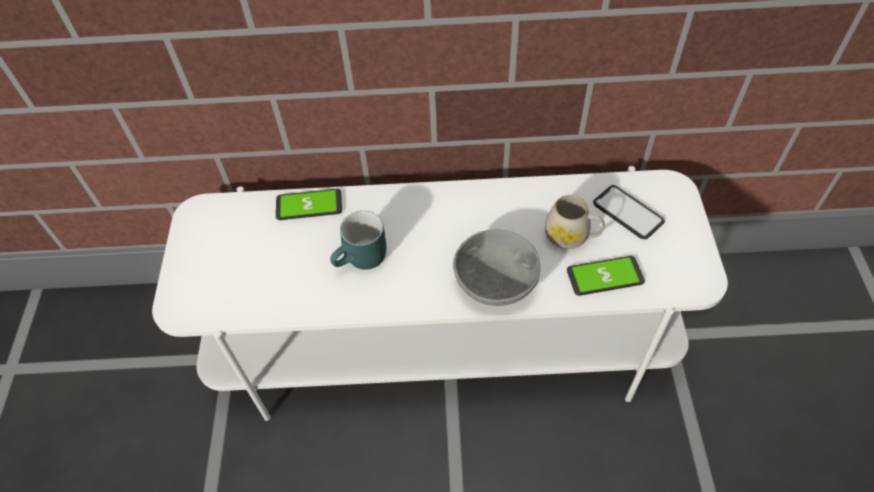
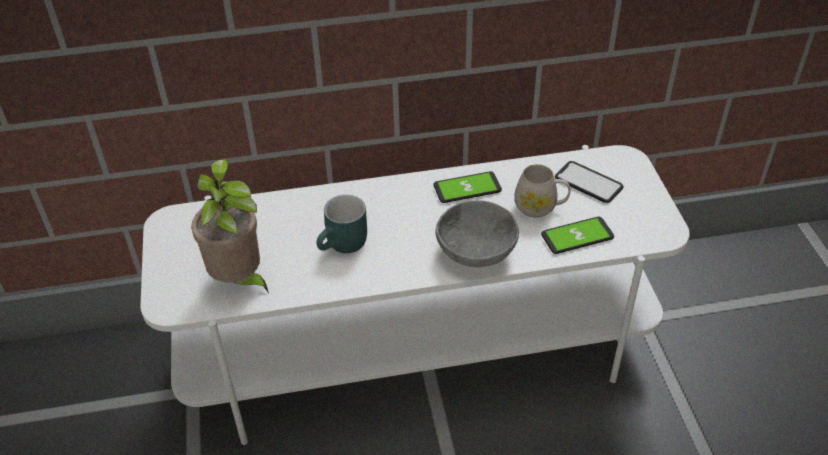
camera: 10 degrees left, 10 degrees down
phone [276,189,342,220] -> phone moved to [433,171,502,203]
none -> potted plant [191,159,269,293]

